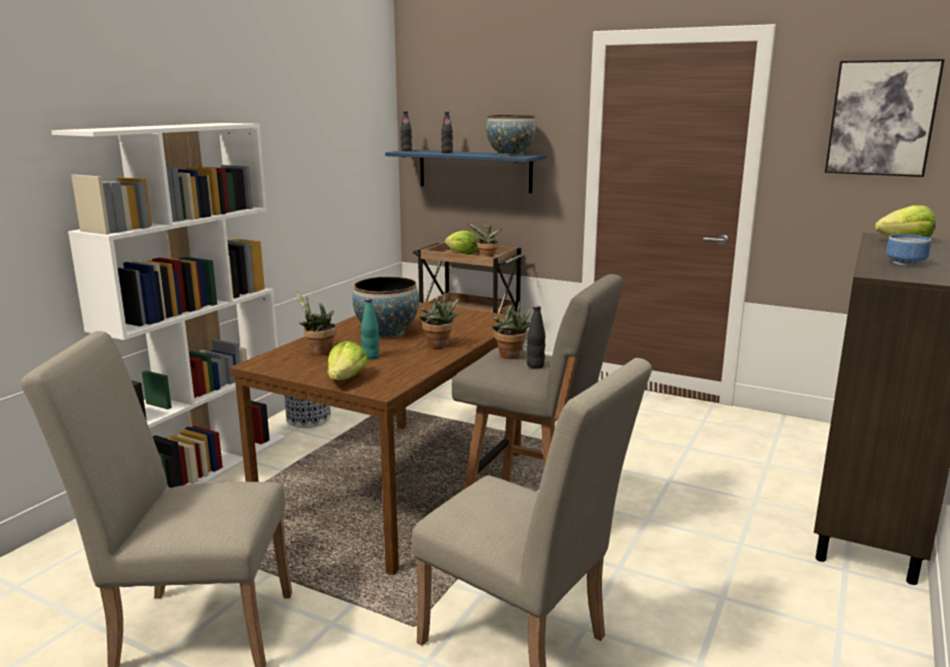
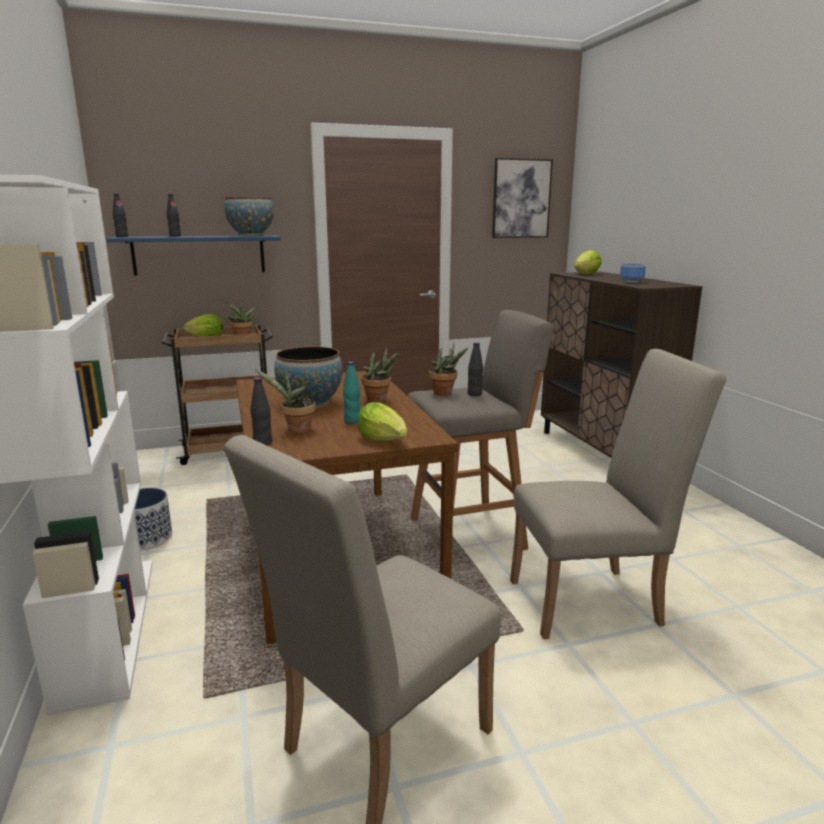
camera: 45 degrees left, 0 degrees up
none -> black bottle [250,378,272,445]

